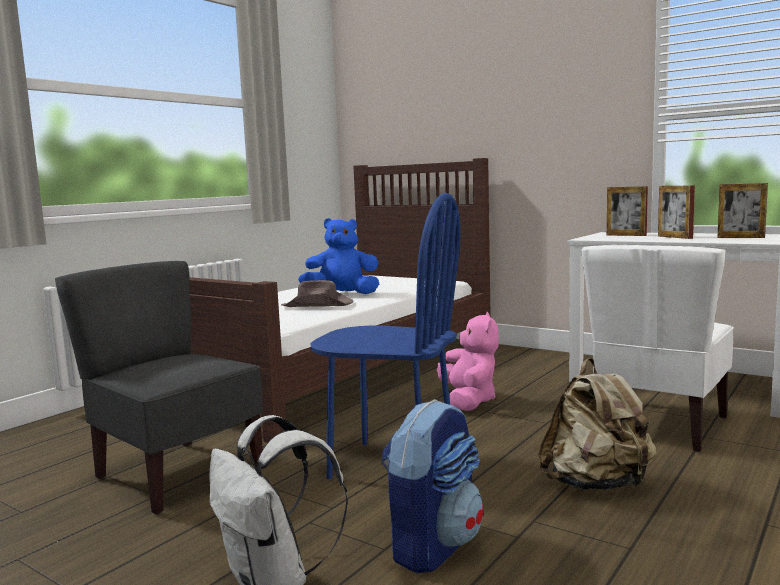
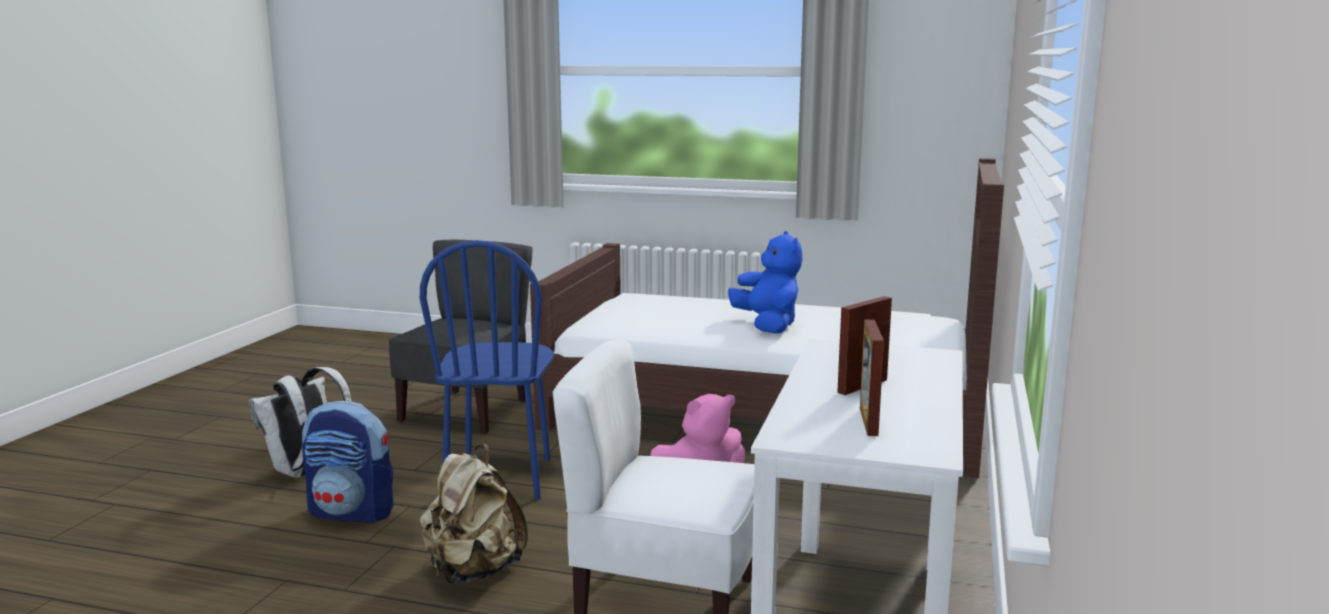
camera: 70 degrees right, 5 degrees up
brown hat [281,280,354,307] -> none
picture frame [607,186,648,236] -> none

